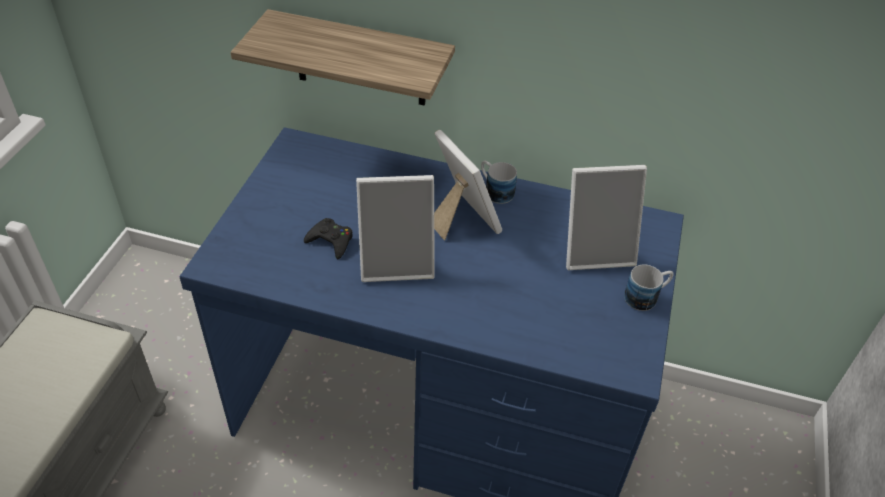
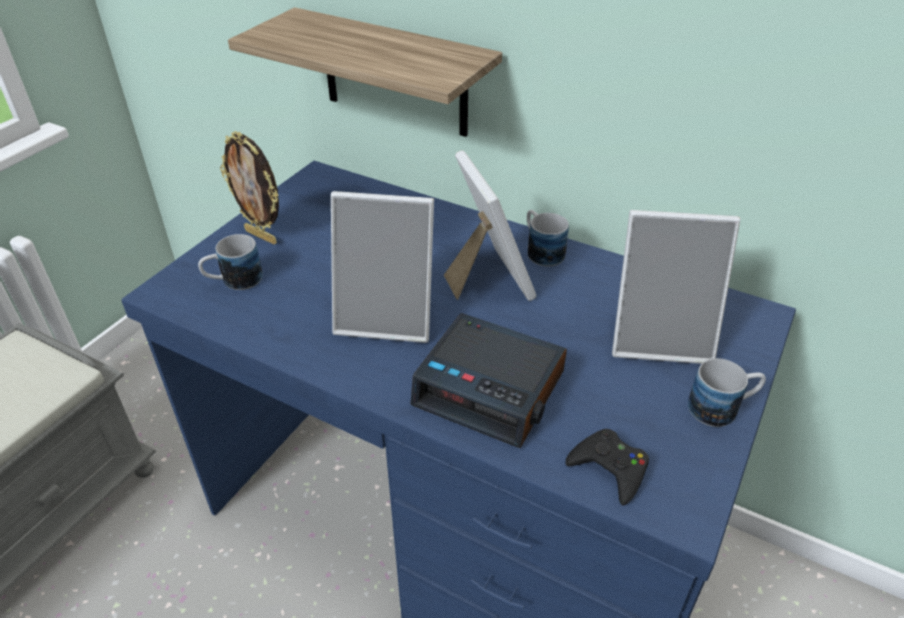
camera: 15 degrees right, 5 degrees down
black game controller [304,218,352,259] -> black game controller moved to [565,429,649,506]
none -> mug [198,234,263,290]
none -> picture frame [220,131,279,245]
none -> alarm clock [410,313,567,448]

